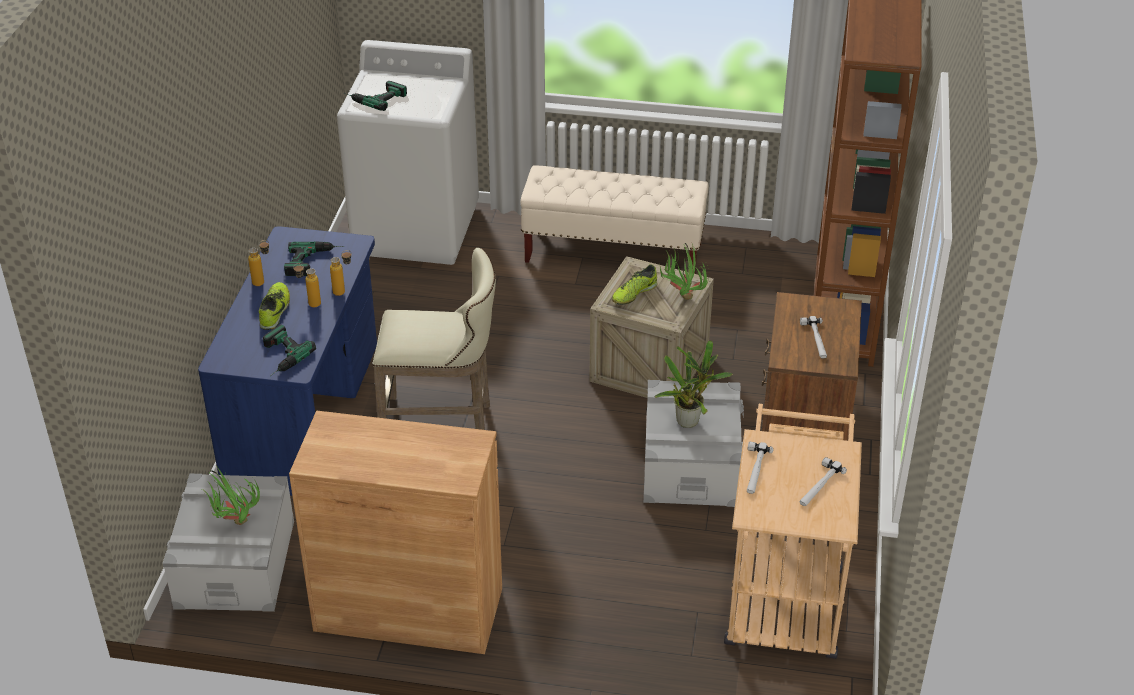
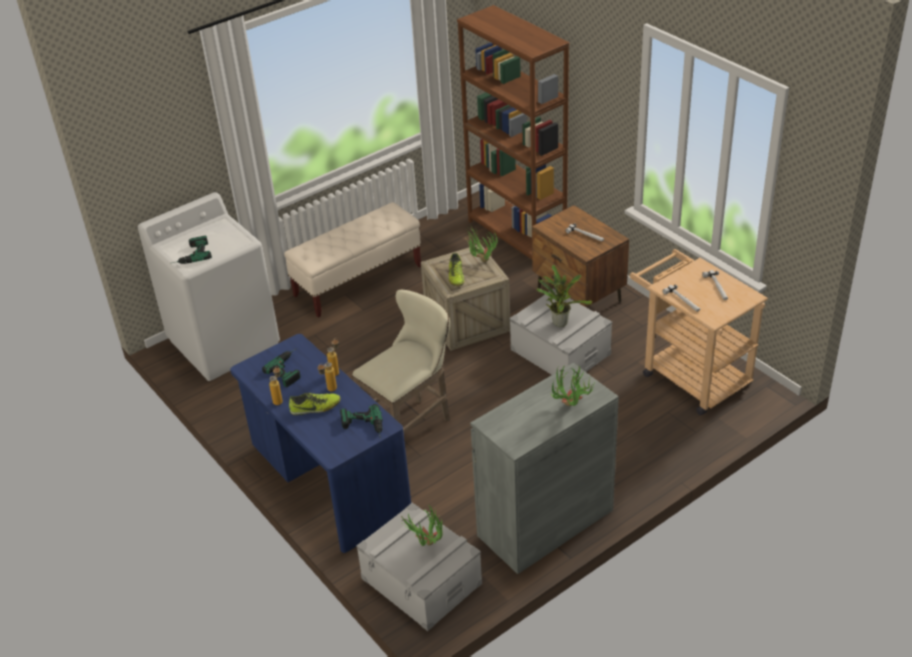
camera: 45 degrees left, 0 degrees up
shoe [259,282,290,330] -> shoe turned 120 degrees clockwise [289,393,341,415]
brown cabinet [289,411,502,654] -> grey cabinet [470,363,619,574]
none -> potted plant [551,365,596,406]

